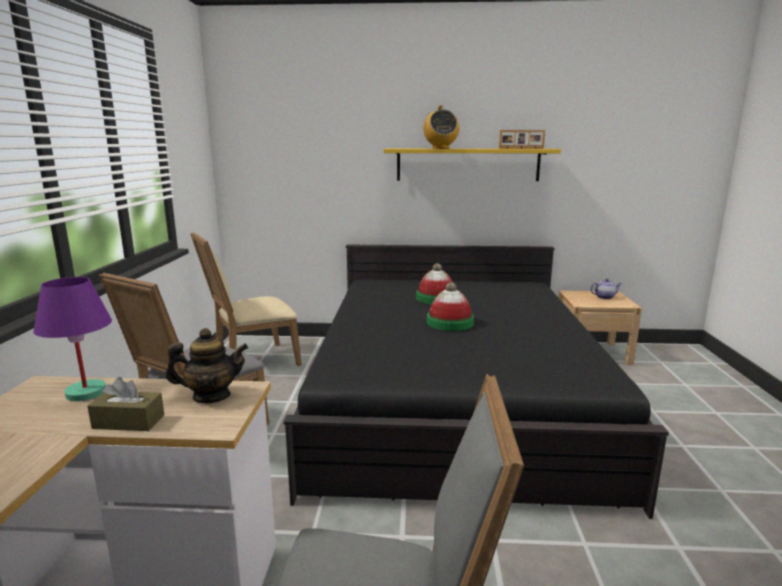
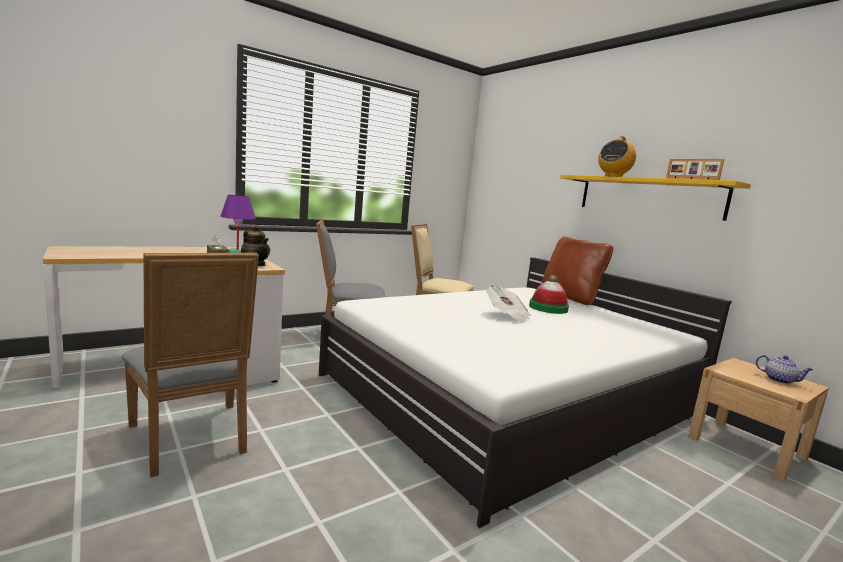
camera: 50 degrees right, 5 degrees down
black bed [284,245,669,519] -> white bed [319,257,732,528]
hat [427,282,474,331] -> newspaper [486,284,531,323]
none -> brown pillow [542,237,613,305]

